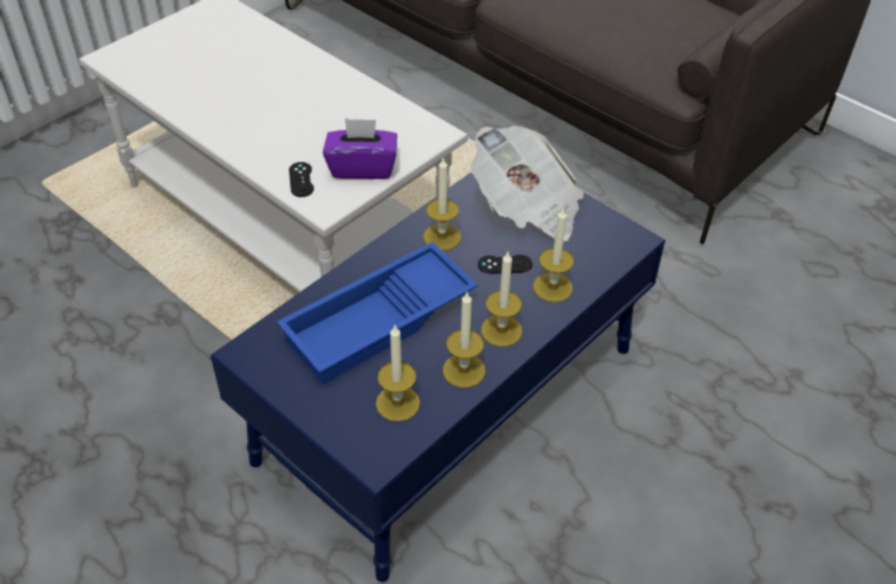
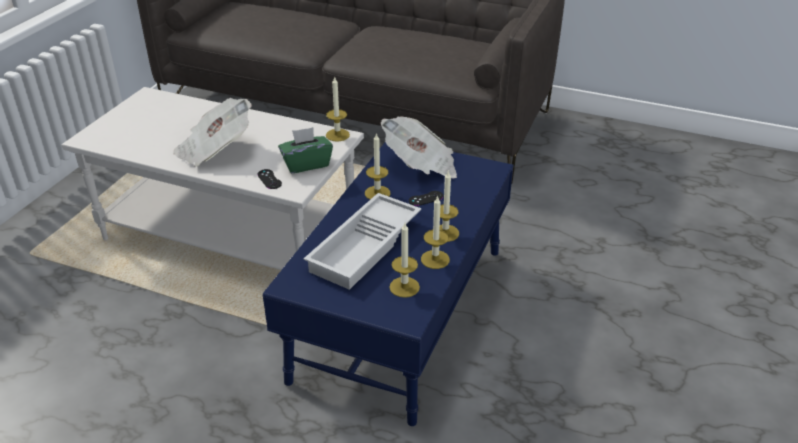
camera: 20 degrees left, 10 degrees down
blue tray [277,242,478,384] -> white tray [304,193,421,290]
purple tissue box [323,118,397,179] -> green tissue box [278,127,333,173]
candle [533,207,574,302] -> candle moved to [326,76,350,142]
none -> newspaper [173,98,252,167]

